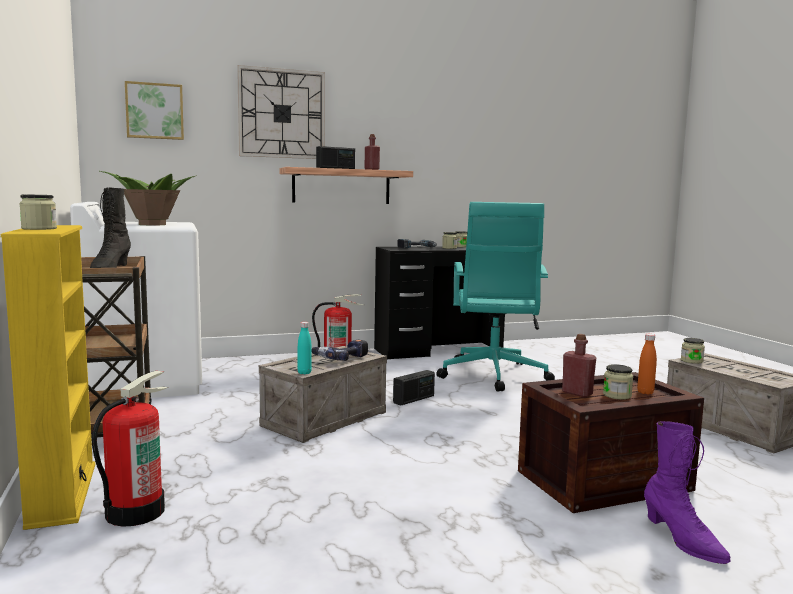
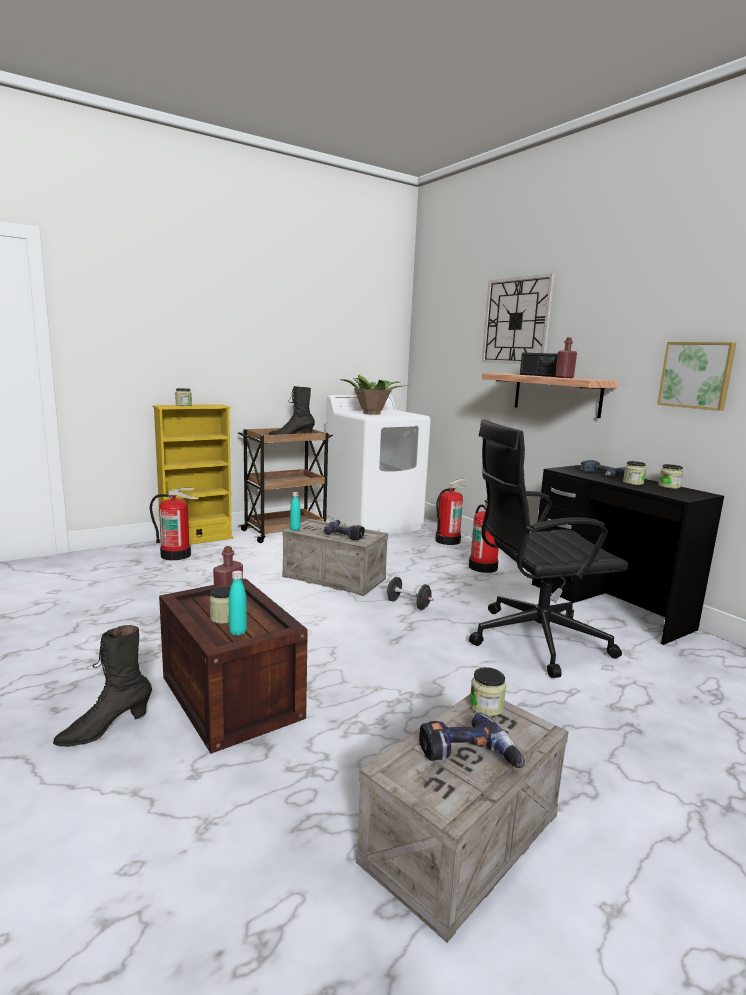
camera: 75 degrees right, 5 degrees up
picture [125,81,184,140] -> picture moved to [657,342,736,411]
radio [393,370,435,406] -> black dumbbell [386,577,434,610]
turquoise office chair [436,202,555,392] -> black office chair [469,419,629,678]
orange bottle [637,334,657,395] -> turquoise bottle [229,570,247,636]
purple boot [644,421,731,564] -> black boot [53,625,152,747]
none -> power drill [419,712,525,768]
none -> fire extinguisher [435,479,466,545]

